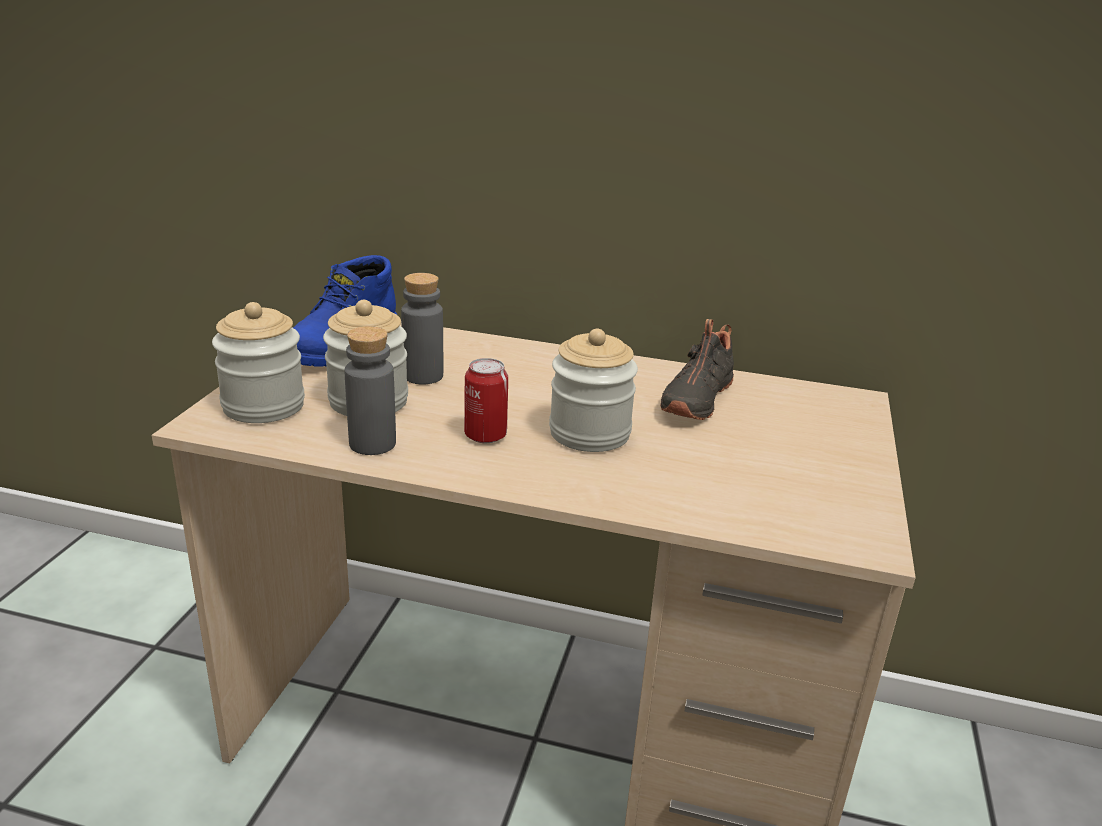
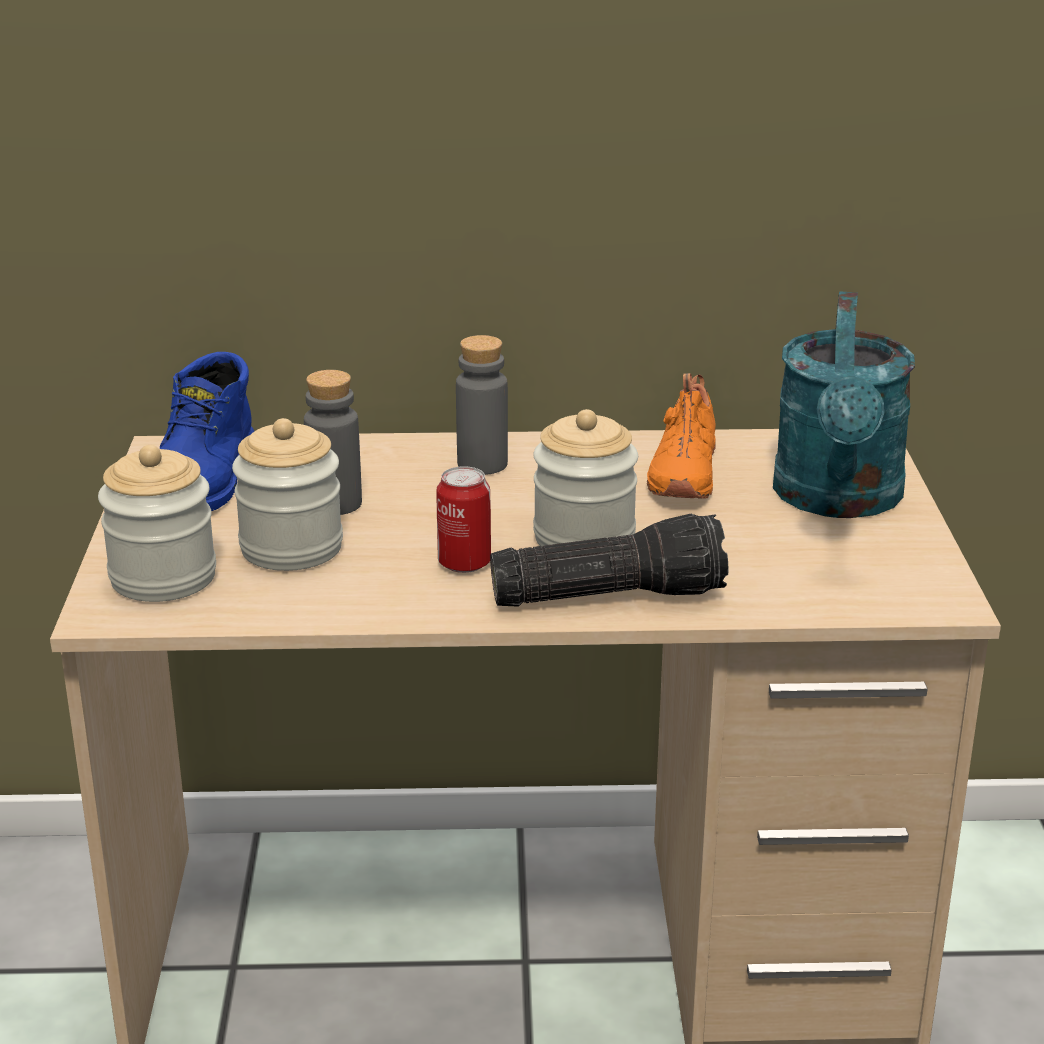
camera: 15 degrees left, 0 degrees up
grey bottle [345,326,396,455] -> grey bottle moved to [456,335,508,475]
black shoe [660,319,734,420] -> orange shoe [647,373,716,499]
none -> flashlight [490,514,728,607]
none -> turquoise watering can [773,291,915,518]

